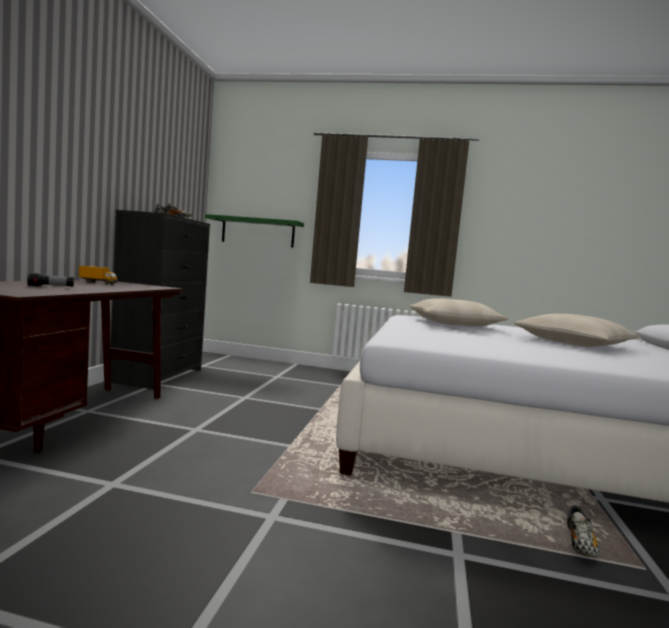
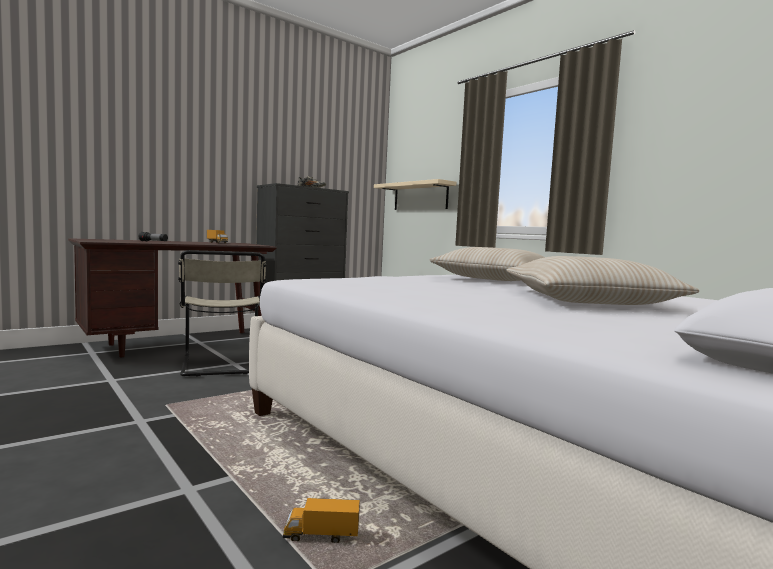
camera: 40 degrees right, 0 degrees up
green shelf [205,214,304,247] -> beige shelf [374,179,456,210]
shoe [567,505,600,557] -> toy truck [283,498,360,543]
none -> beige chair [178,250,267,376]

